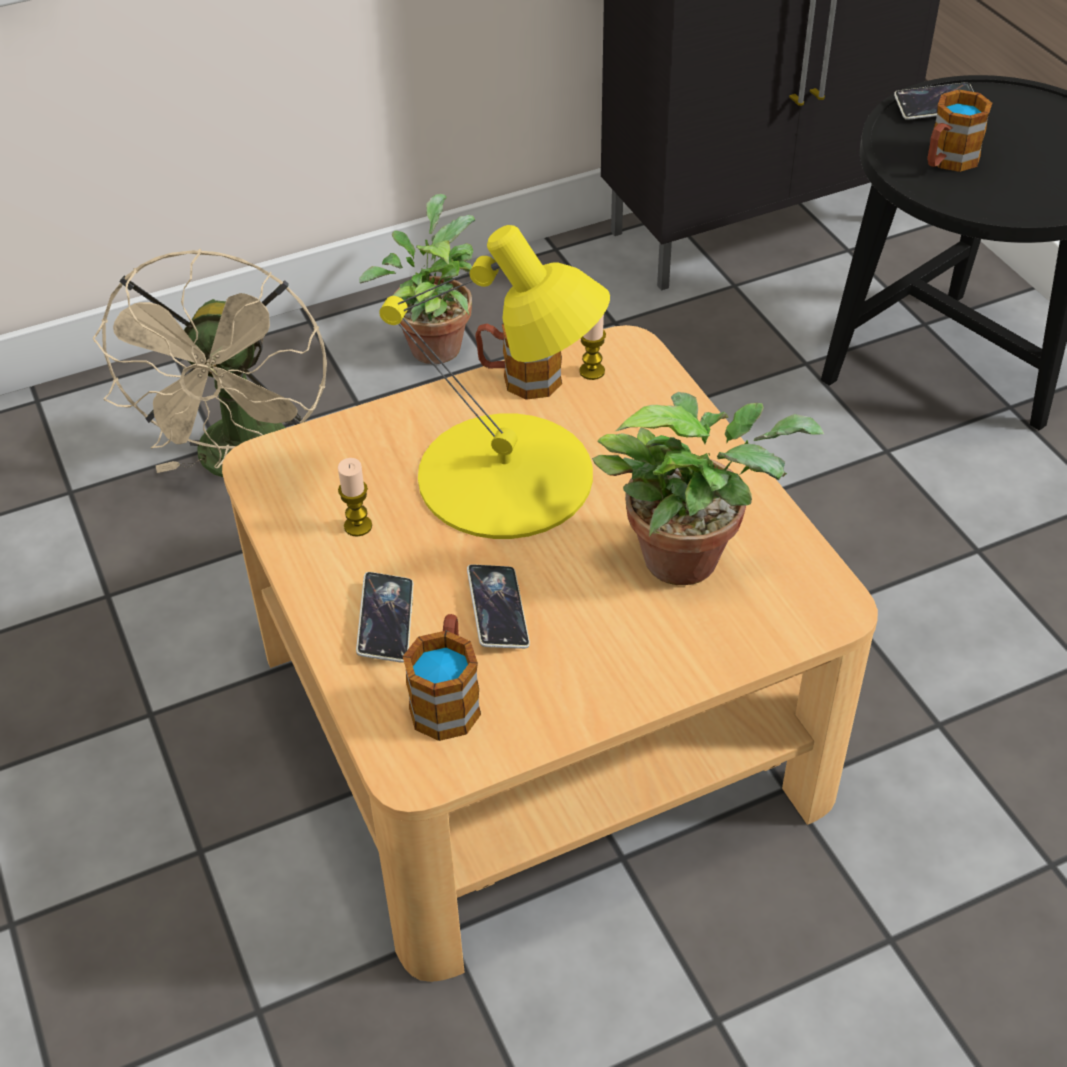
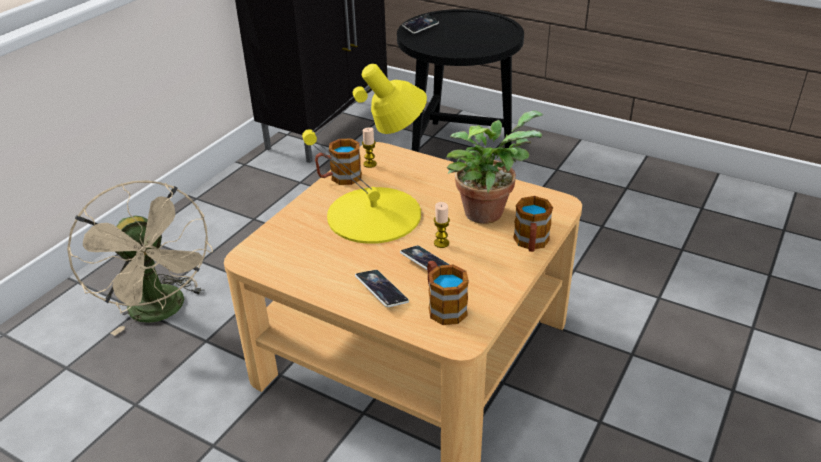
camera: 35 degrees left, 10 degrees down
candle [338,458,372,537] -> candle moved to [434,202,450,248]
potted plant [359,194,475,364] -> none
mug [927,90,992,172] -> mug moved to [513,196,553,252]

